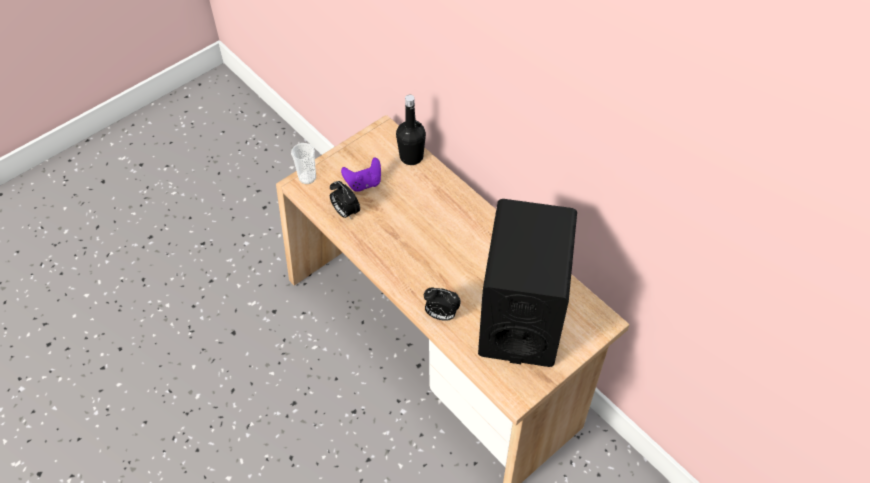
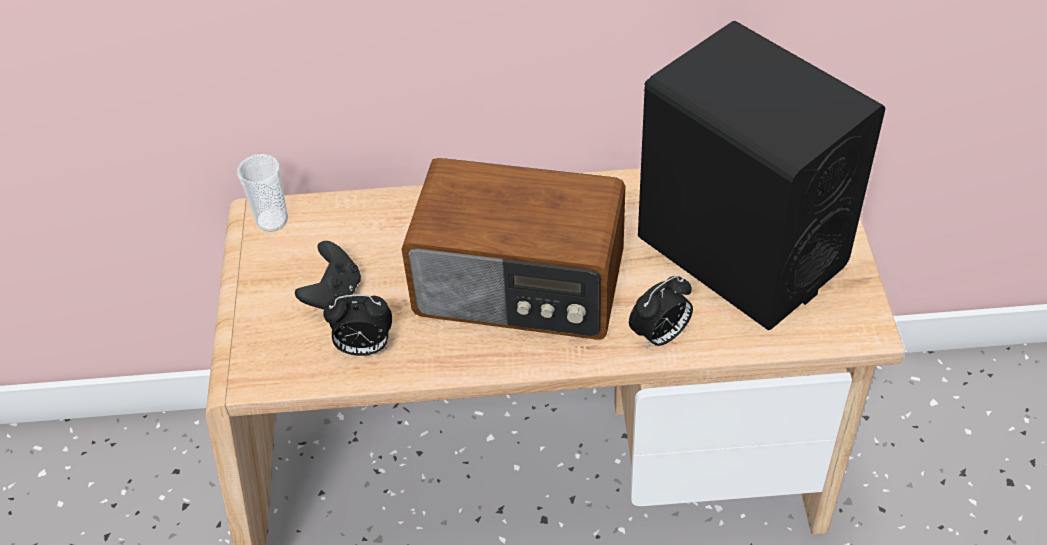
camera: 50 degrees left, 5 degrees down
cup [291,143,316,184] -> cup moved to [237,154,288,232]
purple game controller [341,158,381,192] -> black game controller [295,241,361,310]
black bottle [396,95,426,165] -> none
none -> radio [402,158,625,340]

